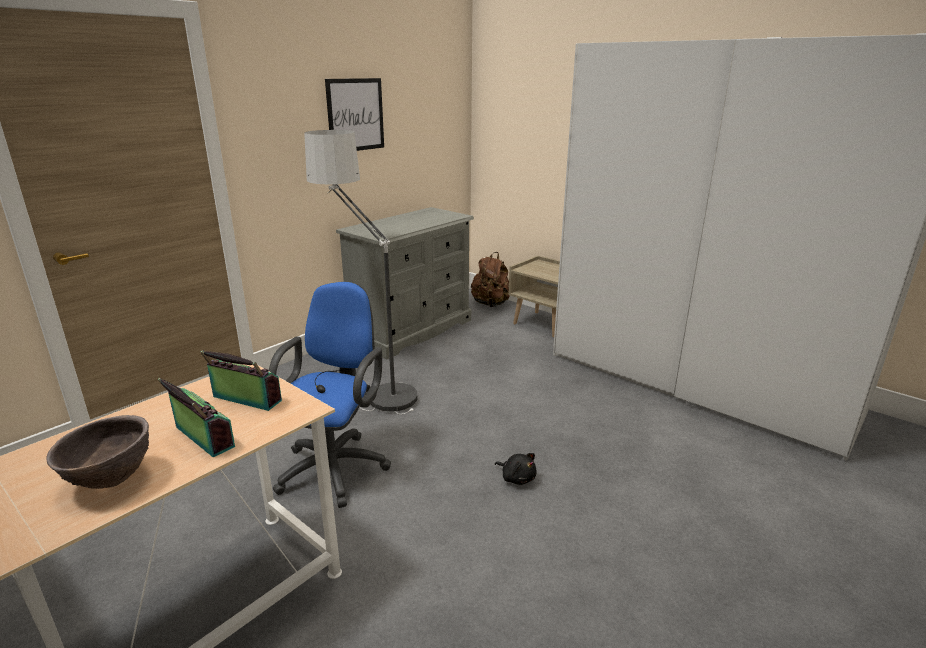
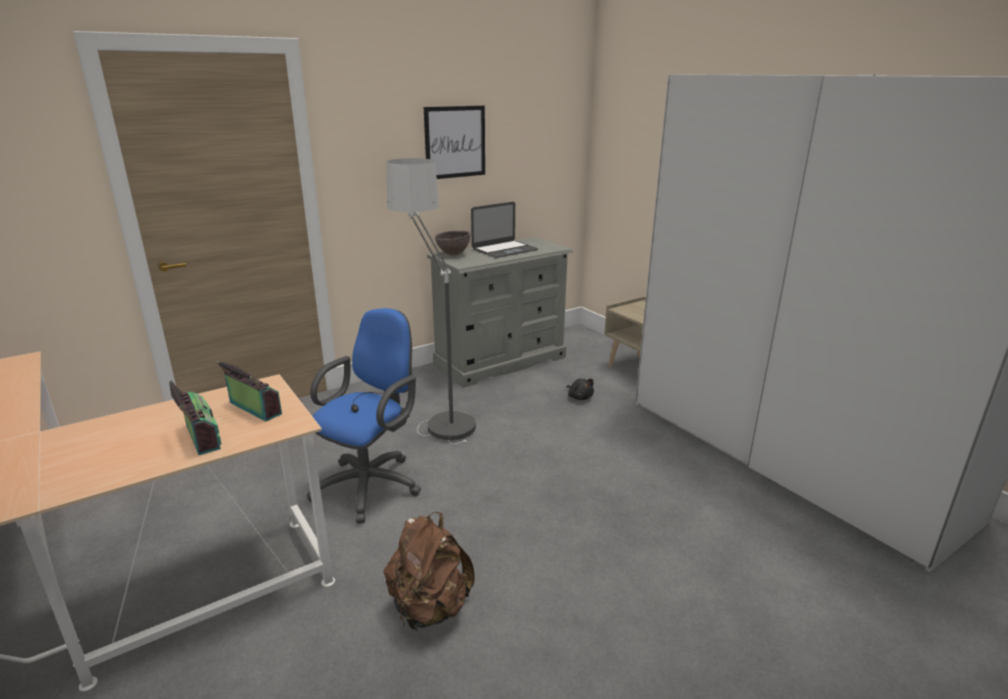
camera: 15 degrees right, 0 degrees up
brown bowl [46,415,149,489] -> brown bowl moved to [434,230,471,255]
brown backpack [471,252,510,307] -> brown backpack moved to [384,512,475,631]
black plush toy [495,453,536,485] -> black plush toy moved to [566,379,594,400]
none -> laptop [471,202,539,258]

